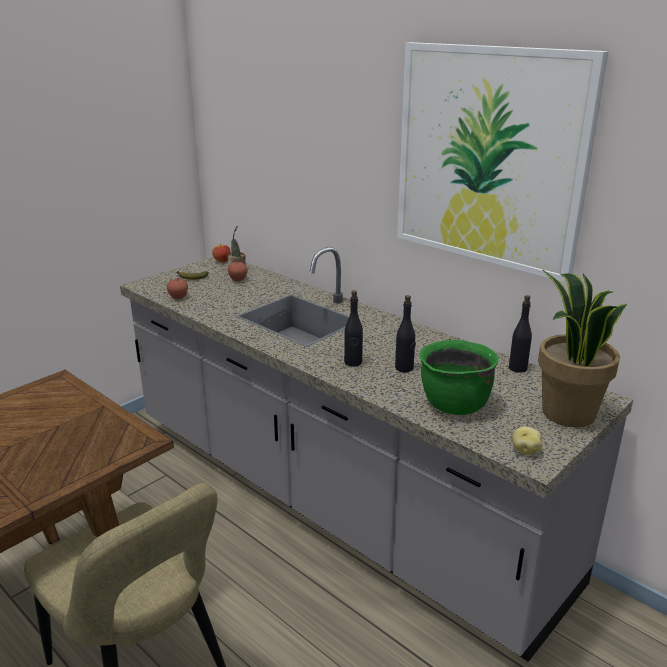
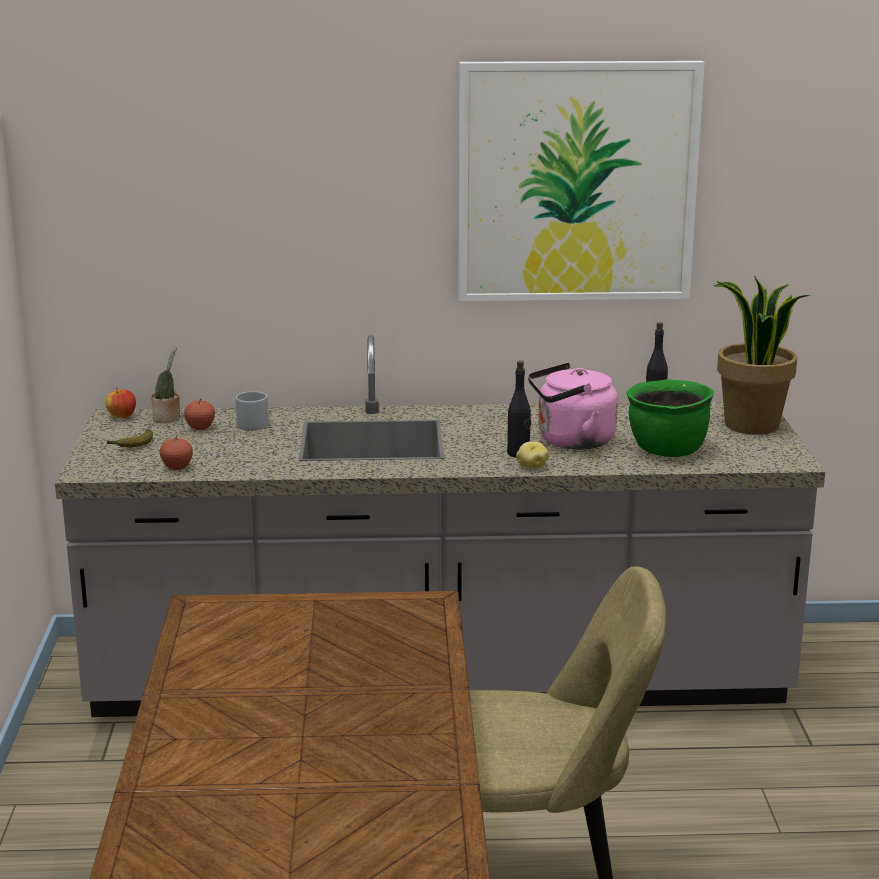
camera: 45 degrees left, 5 degrees down
black bottle [395,295,416,372] -> pink kettle [528,362,618,450]
potato [512,427,542,455] -> potato moved to [516,441,549,469]
none -> grey mug [236,391,268,431]

